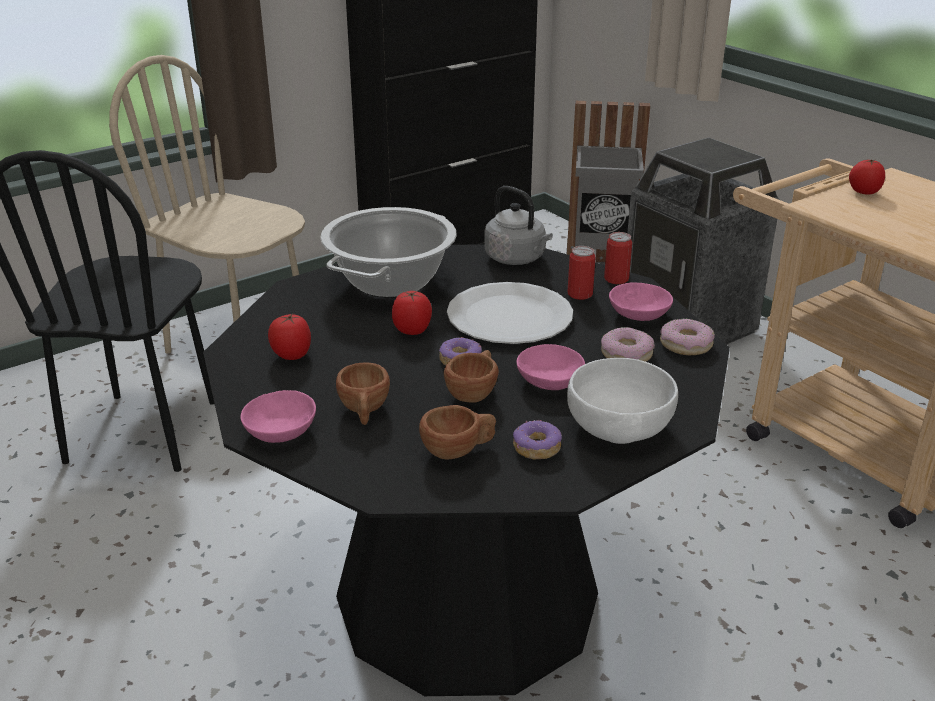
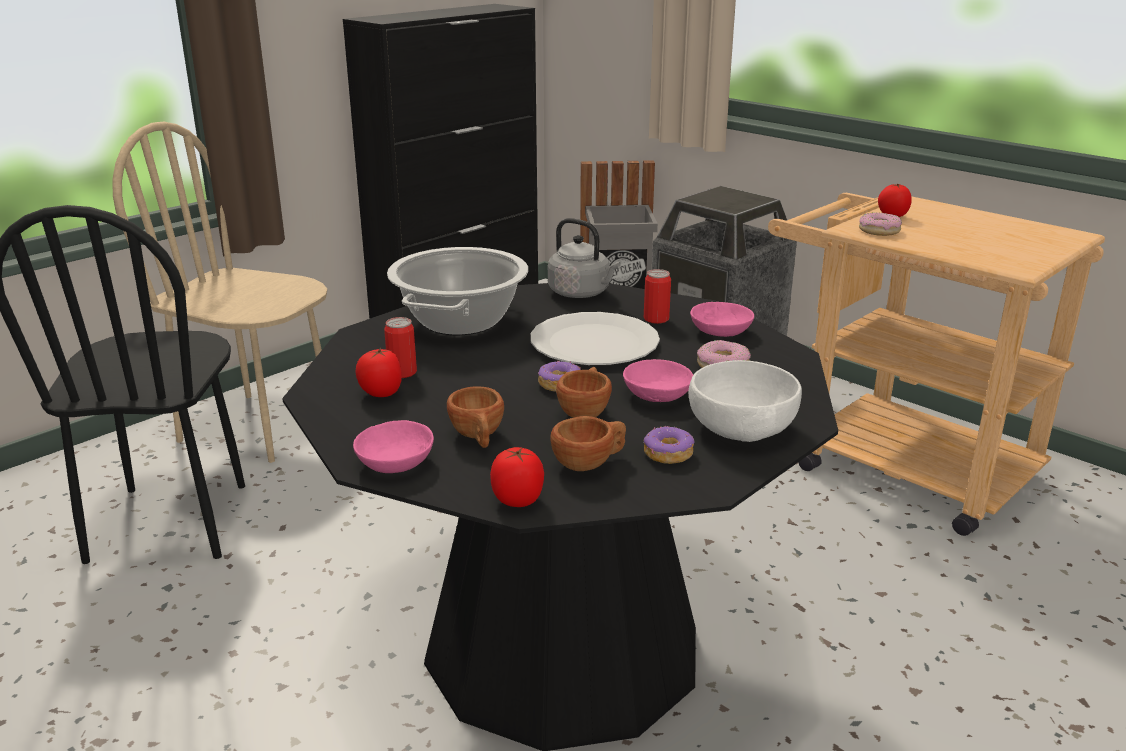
camera: 10 degrees left, 5 degrees down
tomato [392,291,432,335] -> tomato moved to [490,447,544,507]
can [604,232,632,284] -> can moved to [384,317,417,378]
donut [660,319,715,355] -> donut moved to [859,212,902,236]

